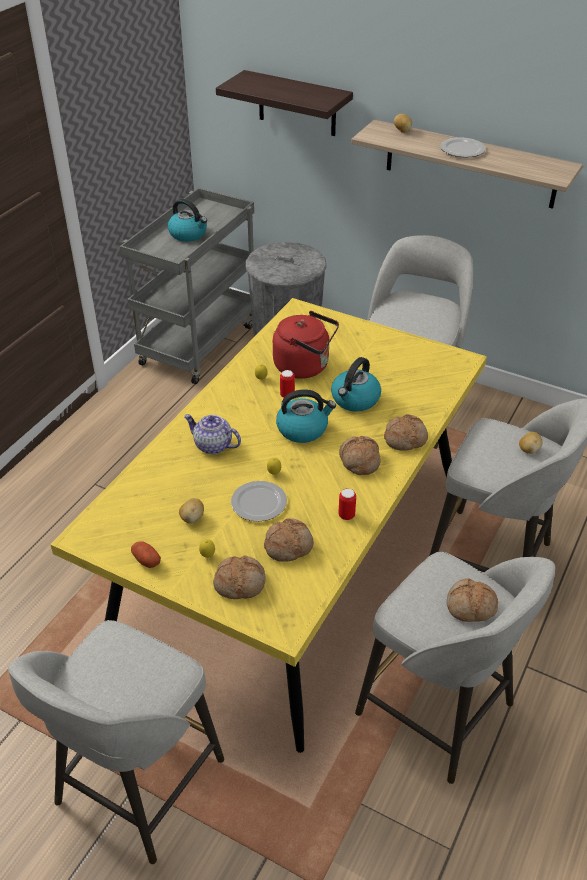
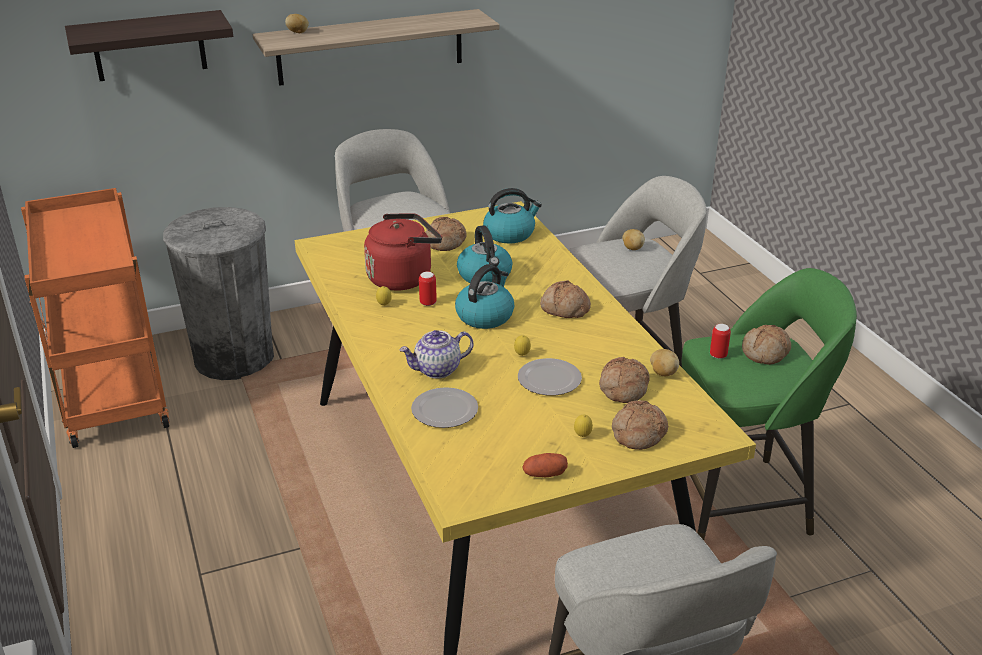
camera: 50 degrees left, 10 degrees down
grey cart [120,188,254,384] -> orange cart [21,188,170,448]
kettle [168,199,207,242] -> kettle moved to [483,188,542,244]
potato [179,498,204,524] -> potato moved to [650,349,679,376]
can [338,488,356,520] -> can moved to [710,324,731,359]
grey stool [355,552,555,784] -> green stool [682,268,857,540]
bread [384,414,428,451] -> bread moved to [425,217,466,251]
plate [440,137,486,157] -> plate moved to [411,387,478,428]

